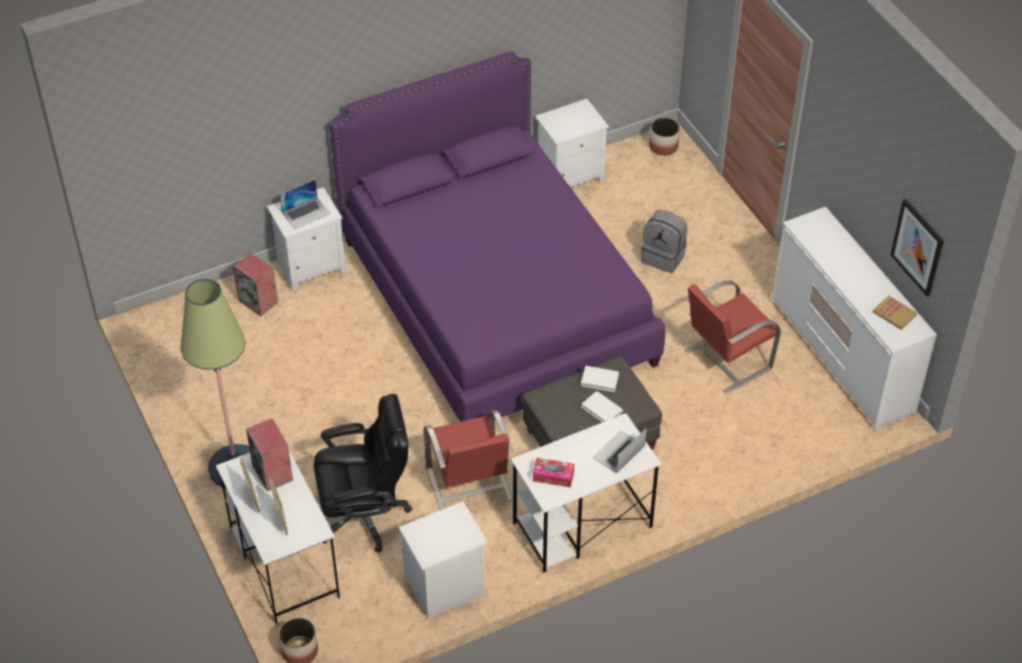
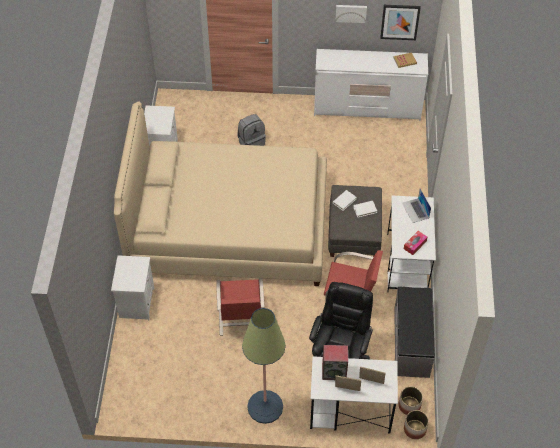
camera: 60 degrees left, 5 degrees up
speaker [233,253,278,316] -> none
laptop [279,180,330,229] -> none
purple bed [330,51,665,422] -> beige bed [114,101,327,286]
white nightstand [399,501,488,619] -> grey bench [394,286,435,378]
planter [649,118,680,156] -> planter moved to [398,387,423,415]
red chair [684,280,781,394] -> red chair moved to [216,278,265,336]
none -> picture [335,5,367,23]

